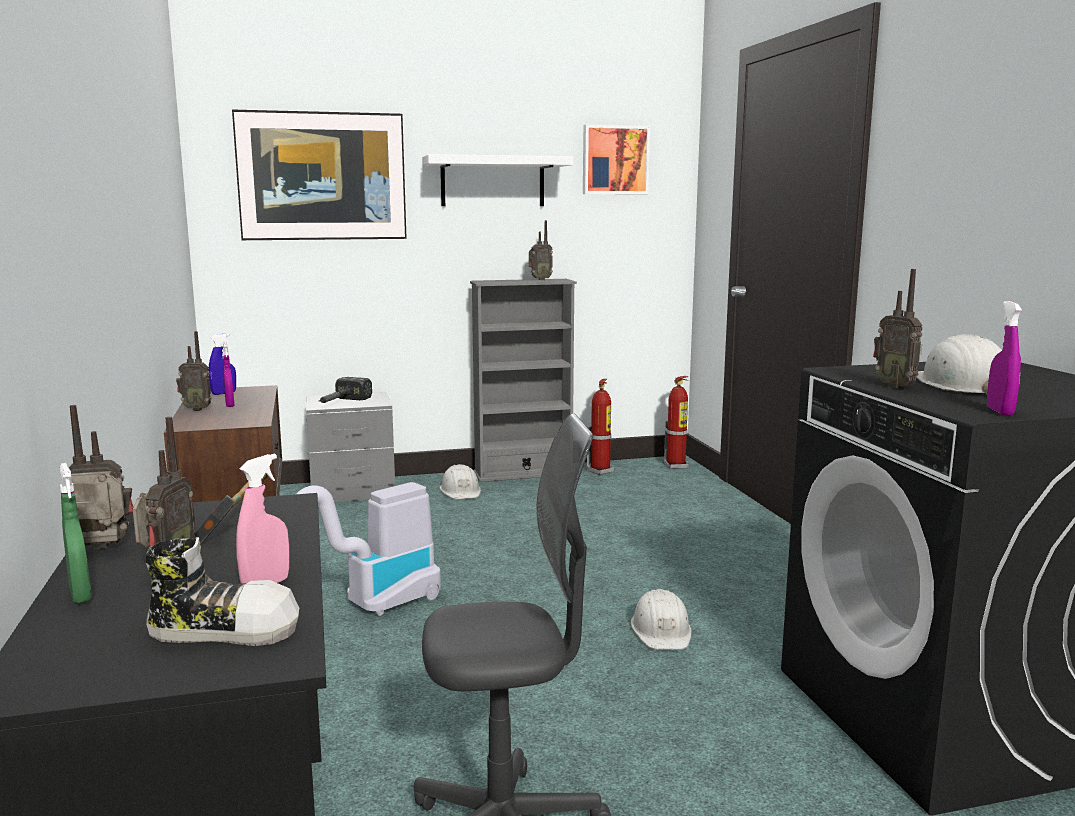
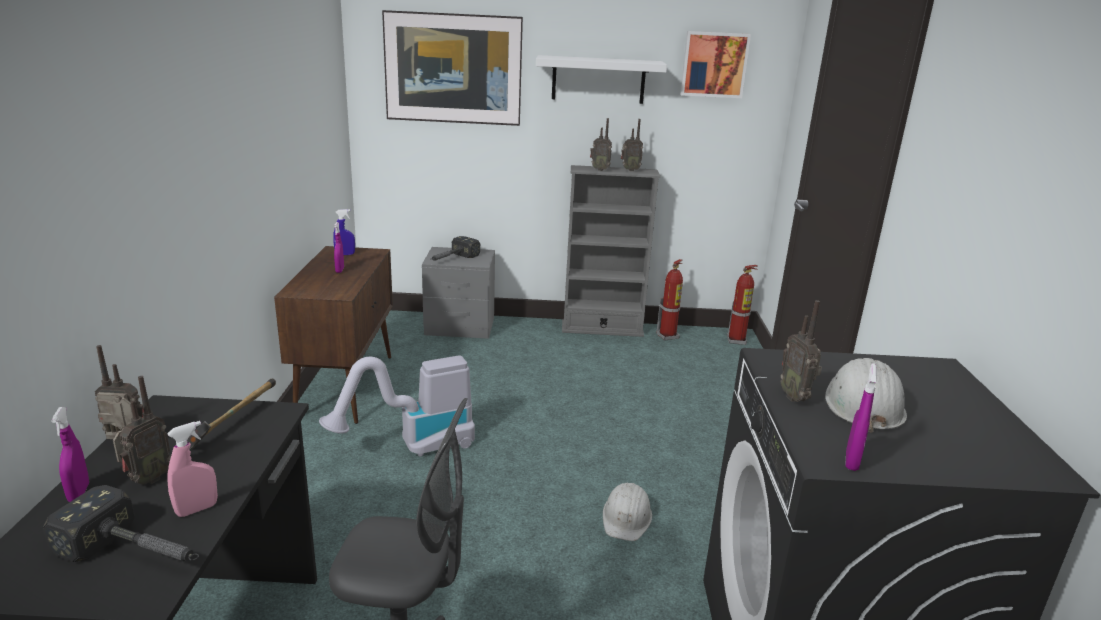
camera: 15 degrees right, 10 degrees up
green spray bottle [60,463,92,603] -> purple spray bottle [51,407,89,502]
shoe [145,537,299,646] -> hammer [43,485,199,562]
radio [176,331,212,411] -> radio moved to [590,118,612,171]
white hard hat [440,464,481,499] -> none

